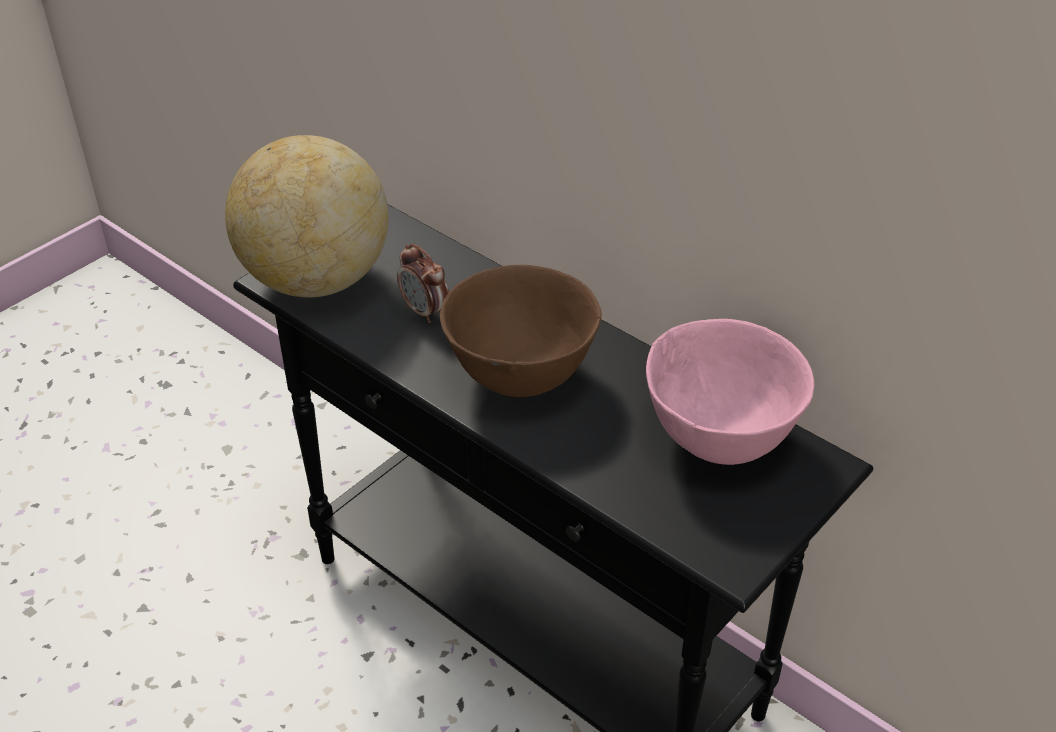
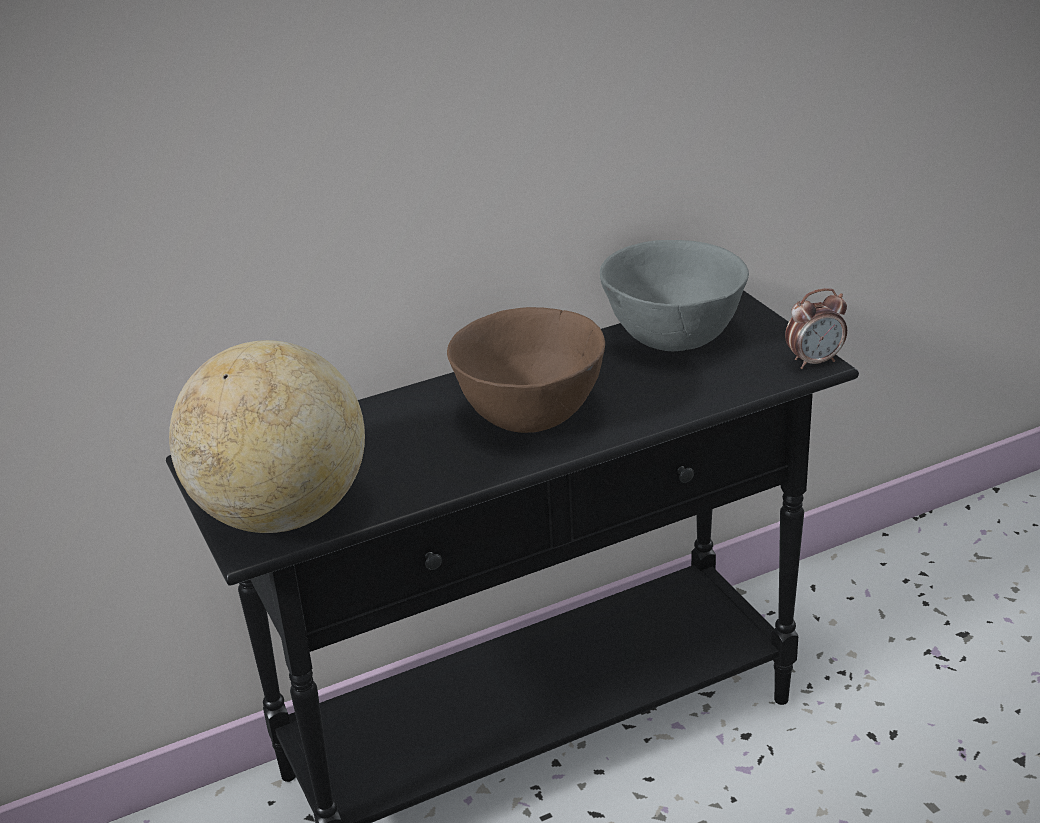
camera: 65 degrees left, 10 degrees down
alarm clock [397,244,449,323] -> alarm clock moved to [785,288,847,369]
pink bowl [646,319,815,465] -> grey bowl [600,240,749,351]

